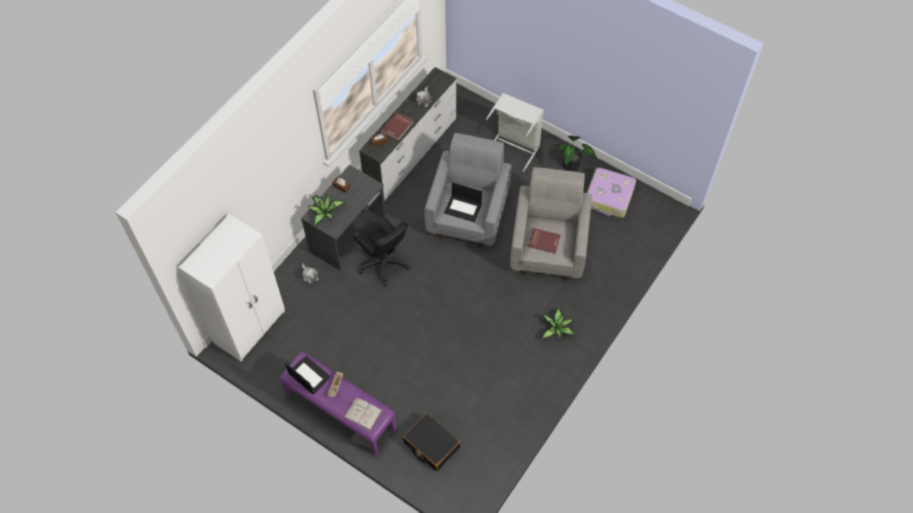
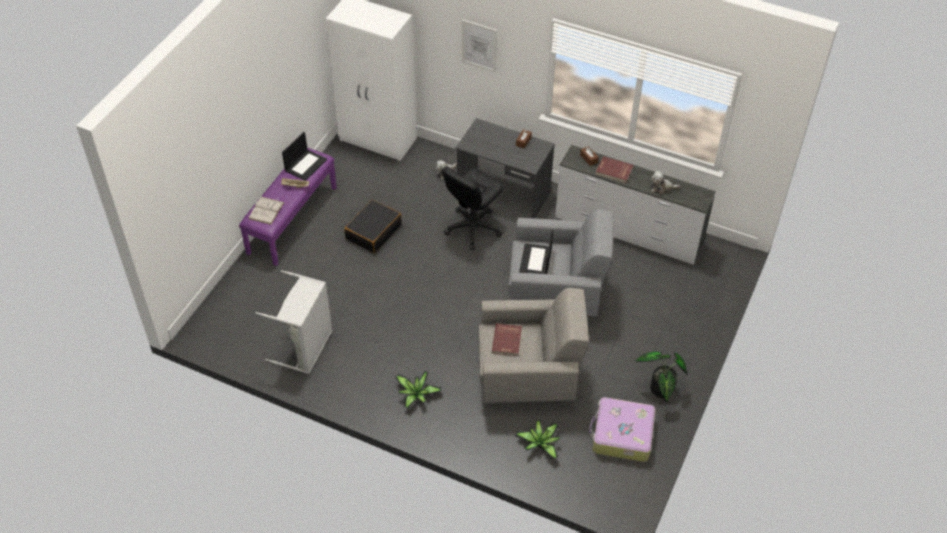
camera: 80 degrees right, 10 degrees down
potted plant [308,195,346,226] -> potted plant moved to [515,420,560,460]
black suitcase [403,413,461,472] -> black suitcase moved to [344,200,402,253]
grey laundry basket [486,93,544,172] -> grey laundry basket moved to [256,270,332,374]
none -> picture [462,19,497,73]

